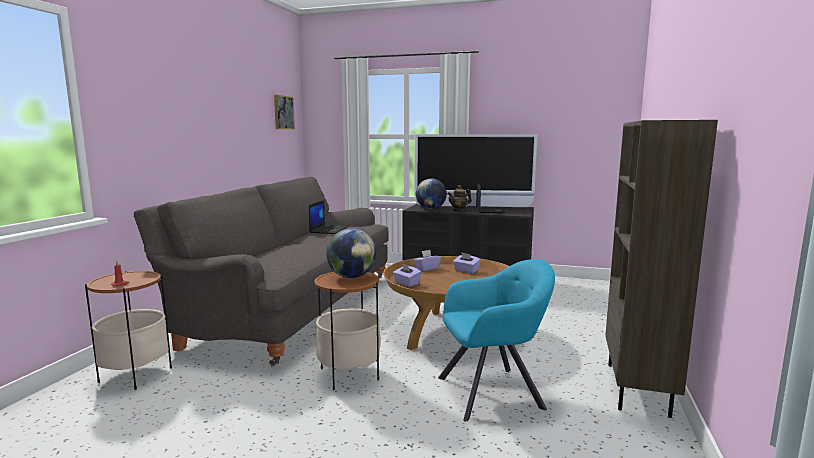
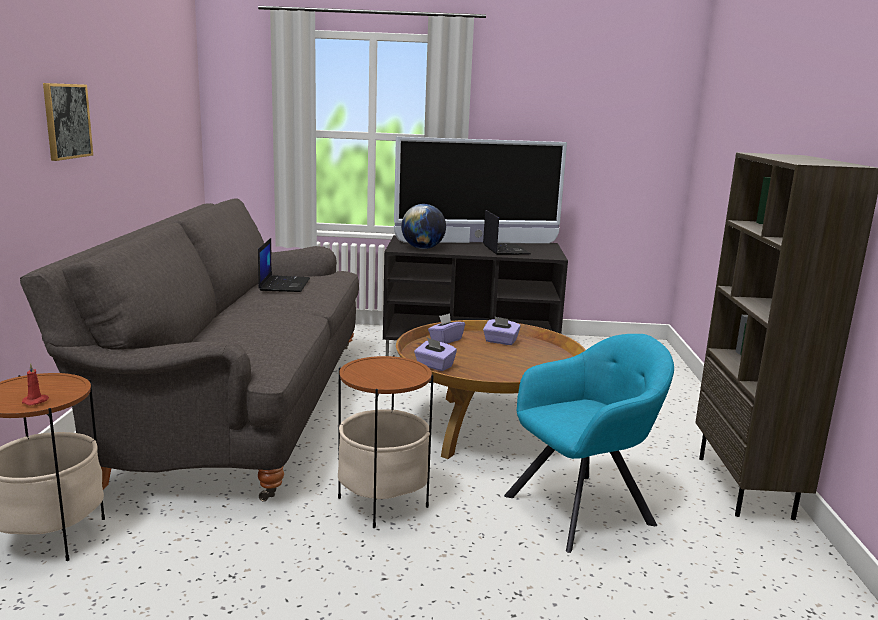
camera: 15 degrees left, 5 degrees up
picture [274,95,295,129] -> picture moved to [43,83,93,161]
globe [326,228,376,278] -> none
teapot [447,185,472,212] -> none

